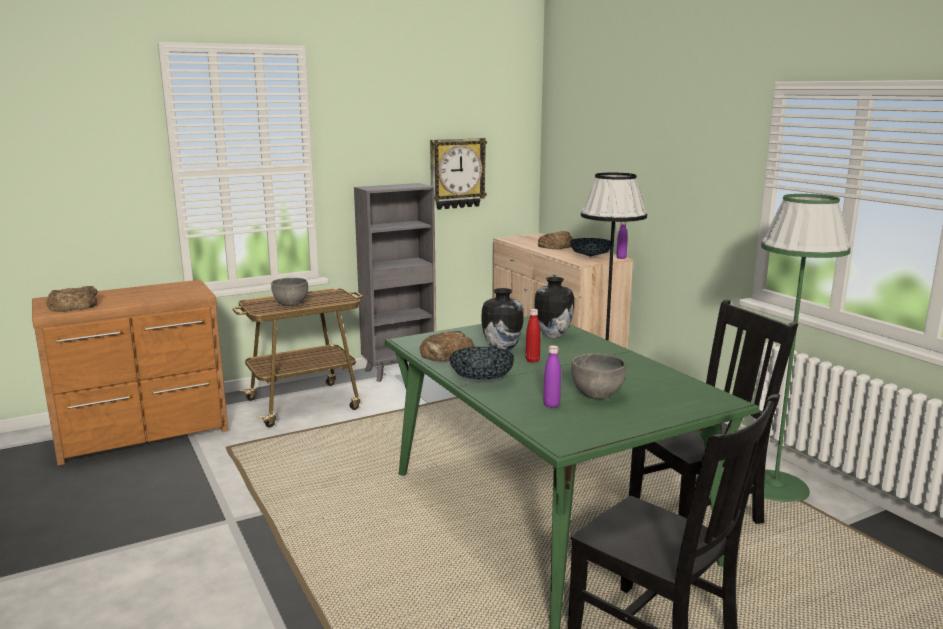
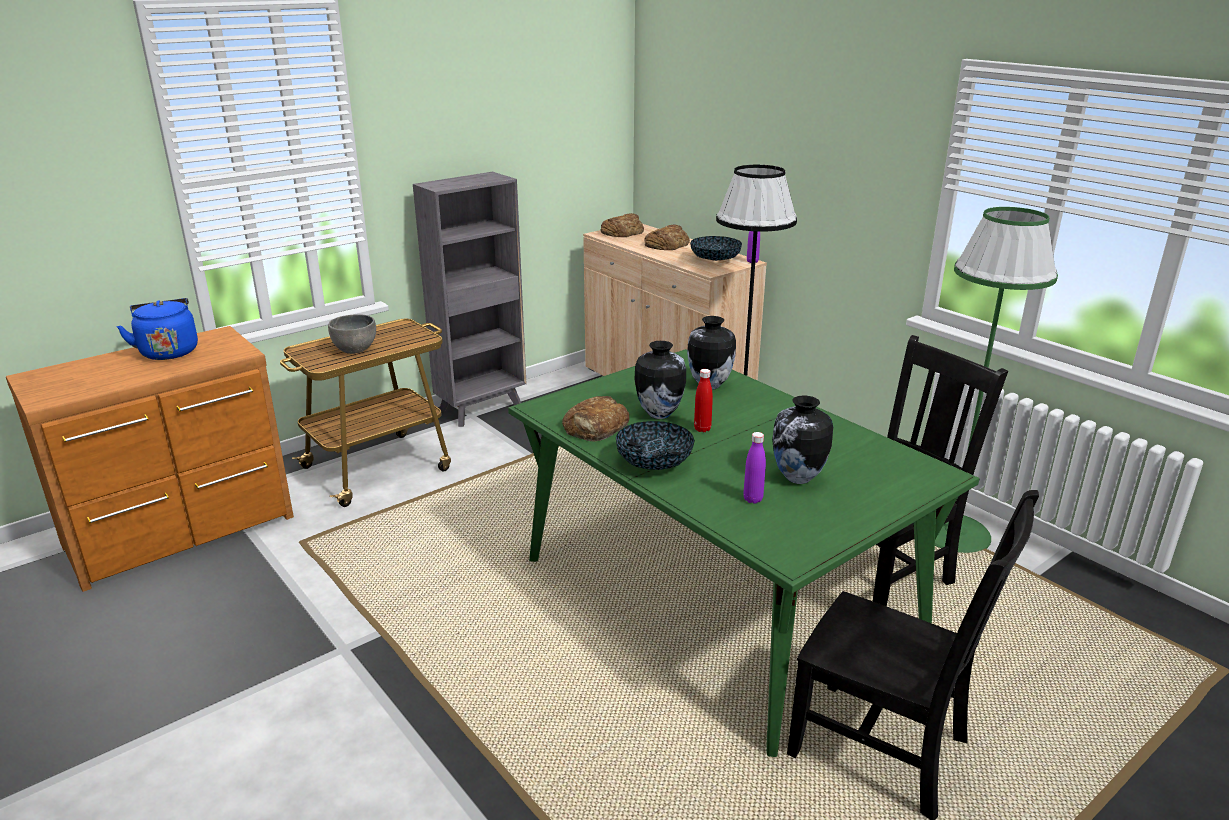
camera: 10 degrees left, 10 degrees up
bread [45,286,98,312] -> bread moved to [600,213,644,237]
wall clock [430,138,487,210] -> none
grey bowl [571,353,626,399] -> vase [772,395,833,484]
none -> blue kettle [117,298,198,360]

